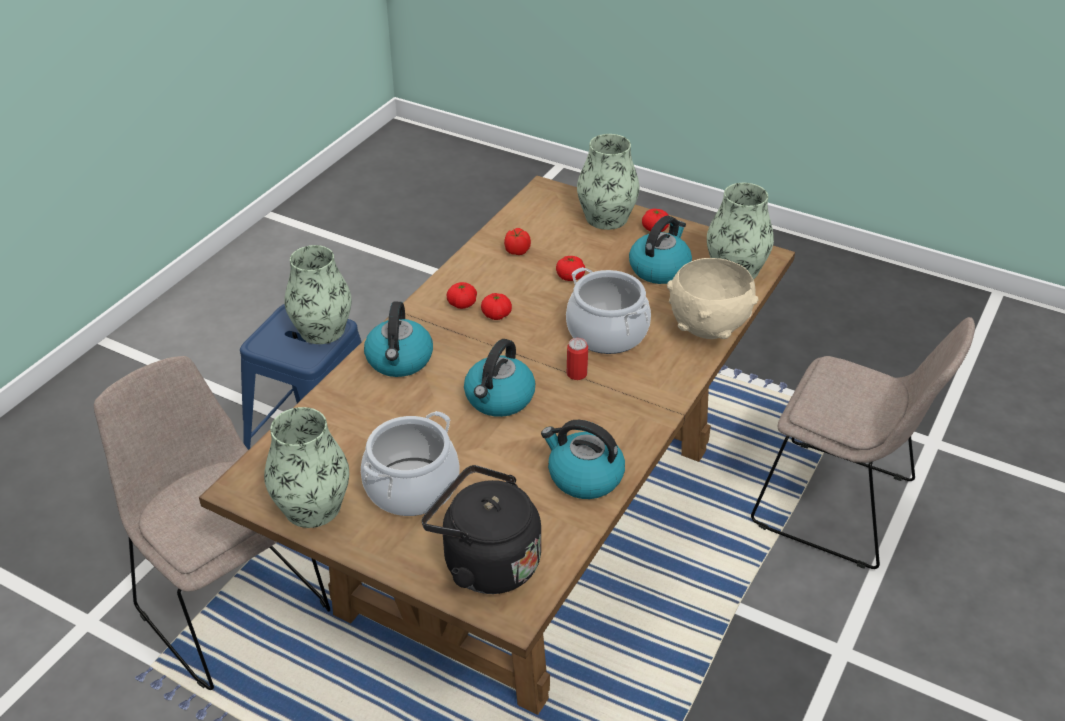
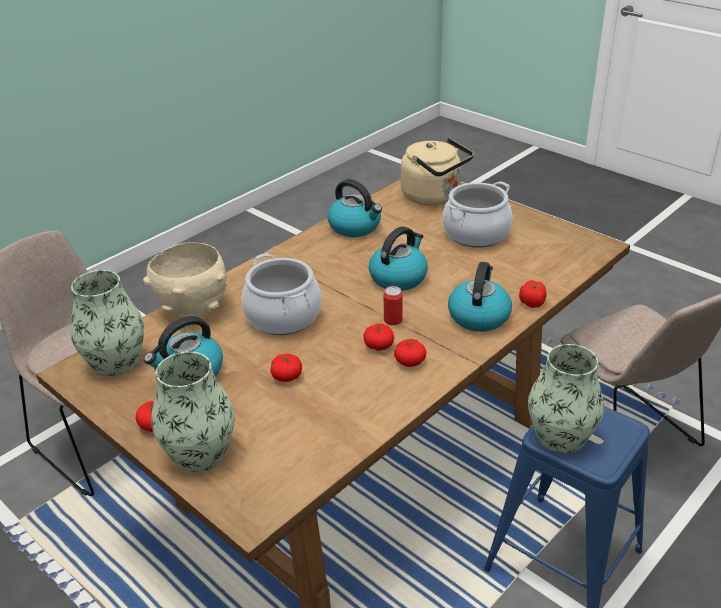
camera: 165 degrees left, 5 degrees down
vase [264,407,349,528] -> none
black kettle [422,465,541,594] -> beige kettle [401,138,474,206]
tomato [504,228,531,255] -> tomato moved to [519,280,547,308]
can [567,338,588,380] -> can moved to [384,286,403,325]

